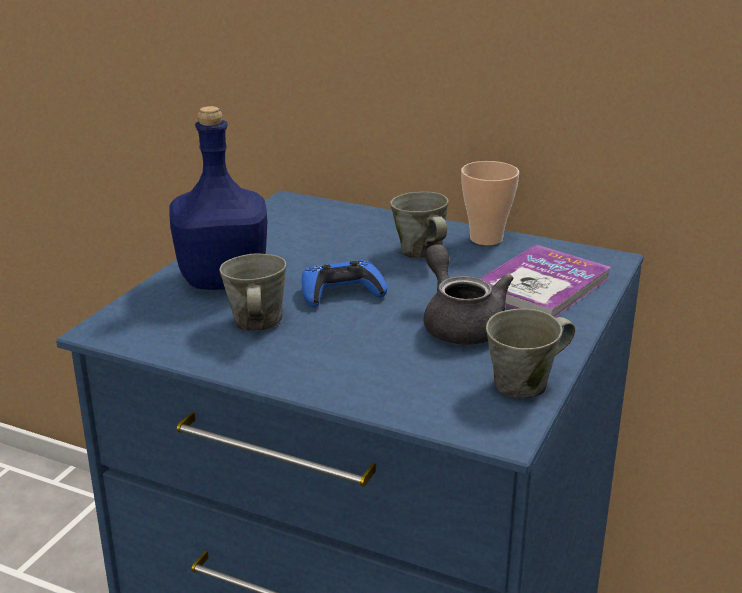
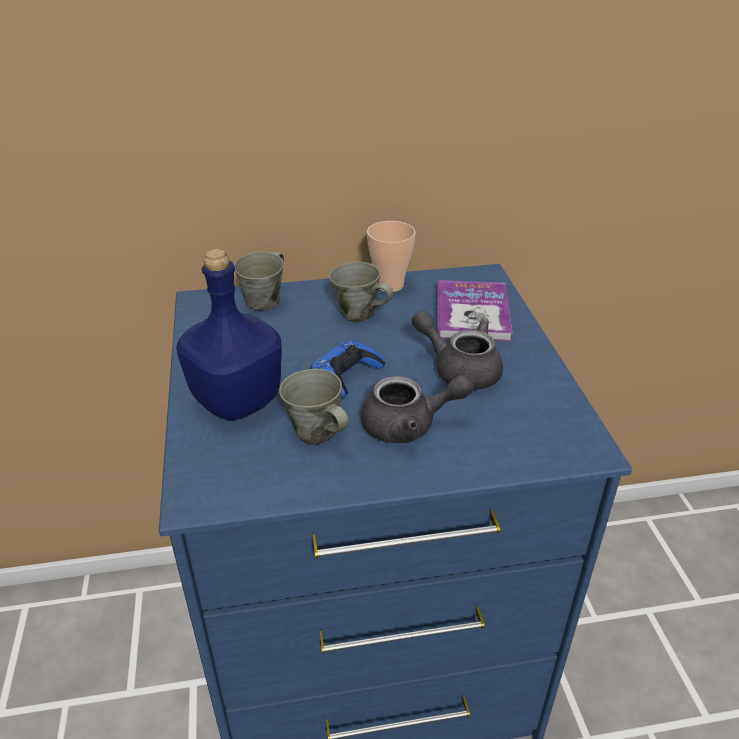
camera: 35 degrees left, 10 degrees up
grey mug [486,308,575,398] -> grey mug moved to [234,251,284,311]
none -> grey teapot [361,375,474,443]

